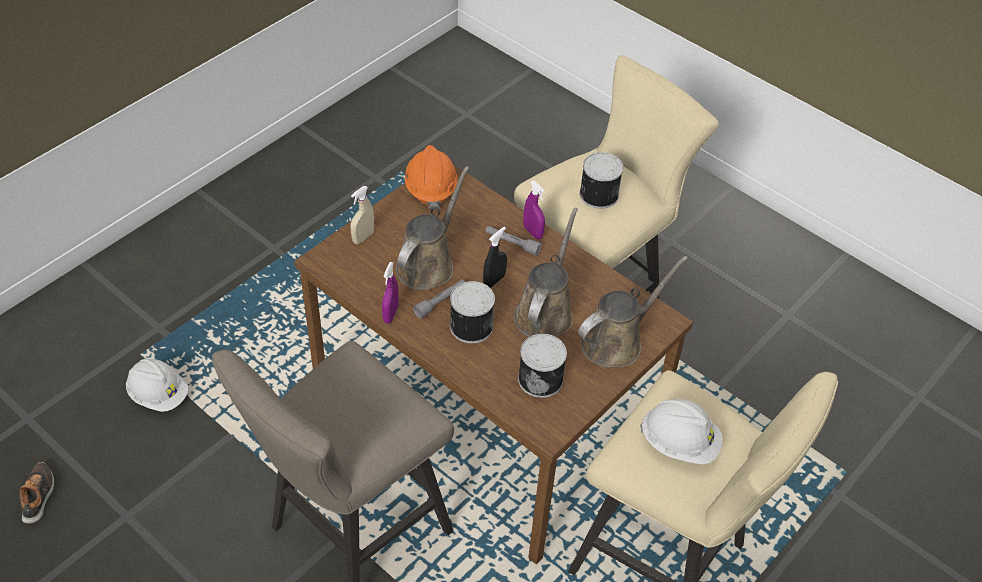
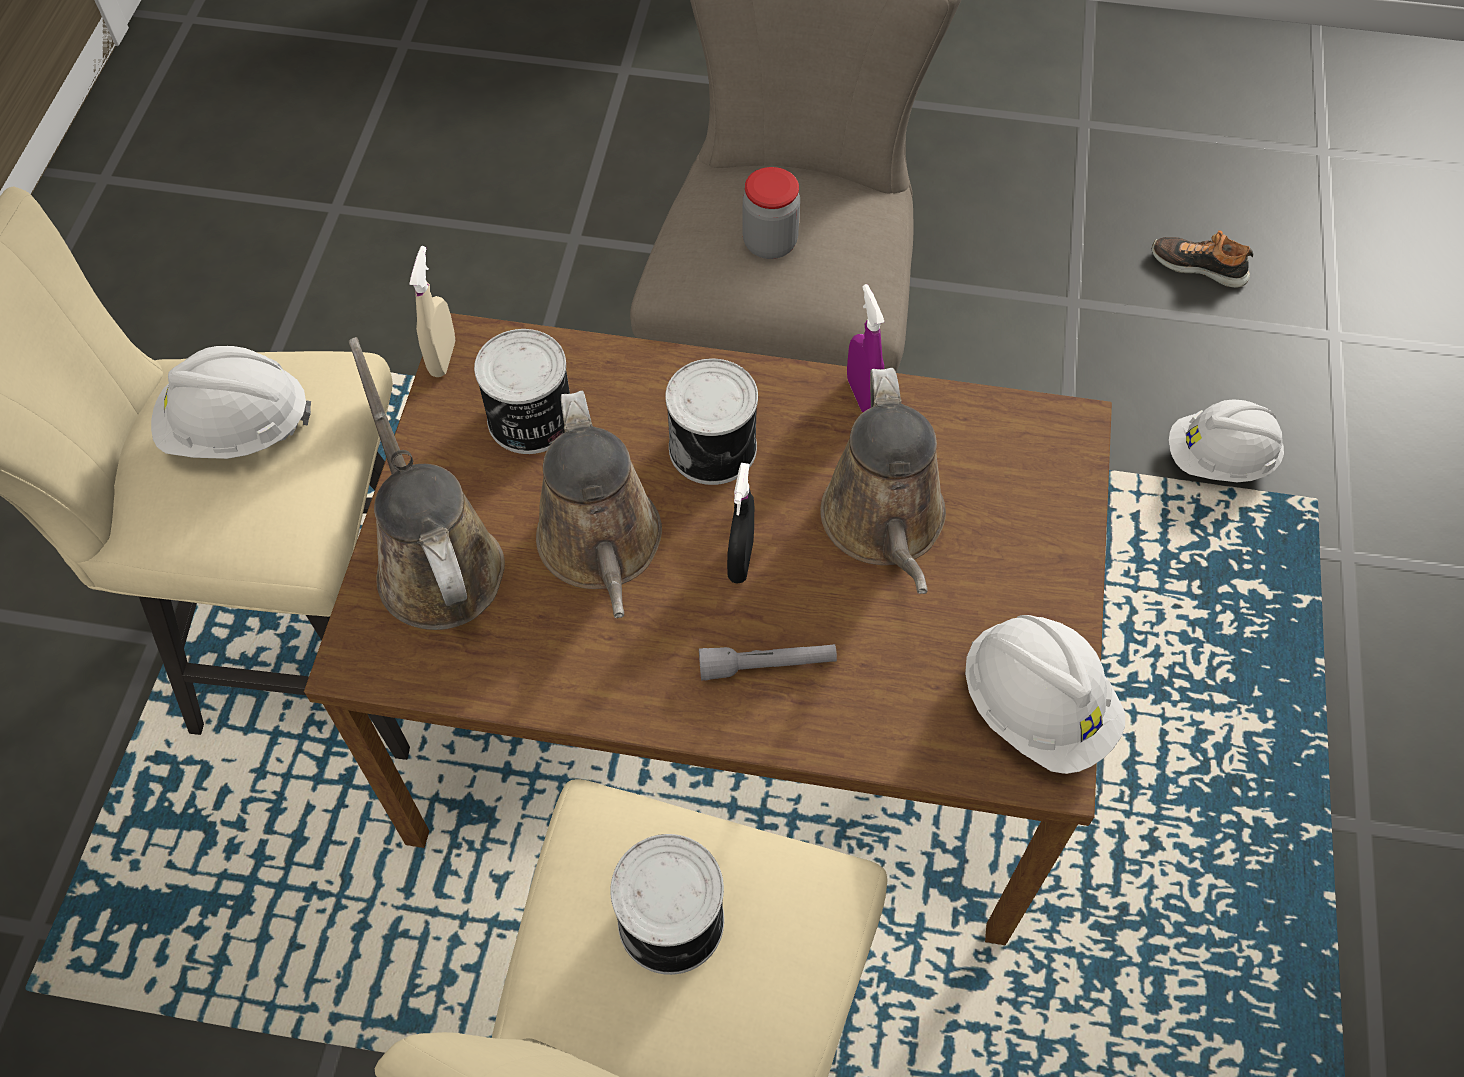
camera: 150 degrees right, 10 degrees up
shoe [19,462,54,524] -> shoe turned 150 degrees clockwise [1152,230,1253,288]
beige spray bottle [350,186,374,244] -> beige spray bottle moved to [409,246,455,377]
orange hard hat [405,145,458,210] -> white hard hat [965,615,1125,774]
grey flashlight [413,279,465,319] -> none
purple spray bottle [523,181,545,239] -> none
brown watering can [578,256,688,368] -> brown watering can turned 135 degrees clockwise [349,337,505,630]
none -> jar [742,167,800,259]

